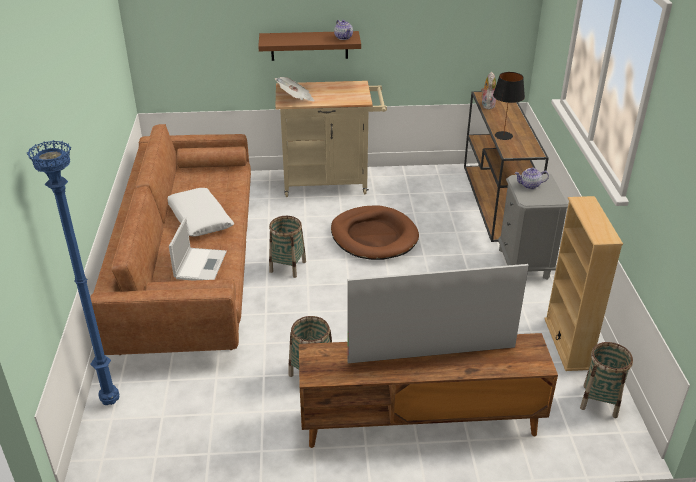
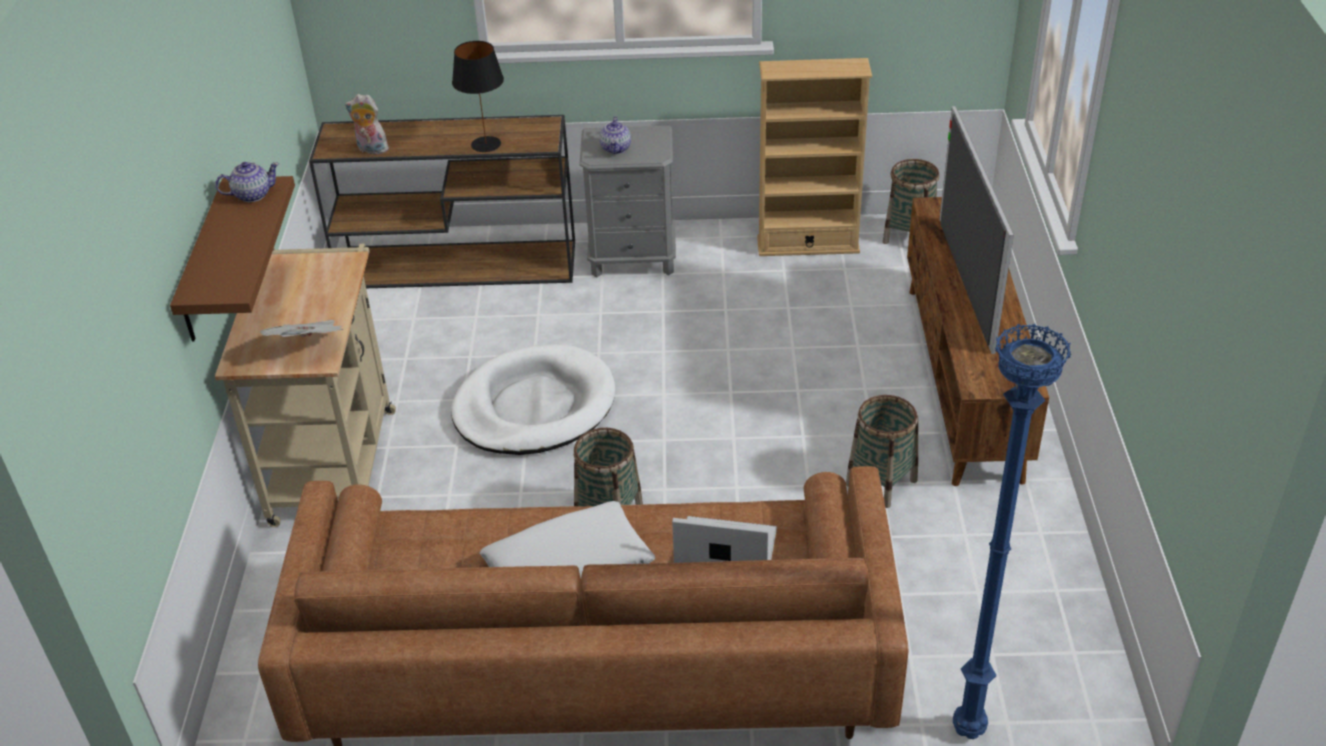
camera: 85 degrees left, 5 degrees up
brown dog bed [331,206,419,260] -> white dog bed [451,344,615,455]

